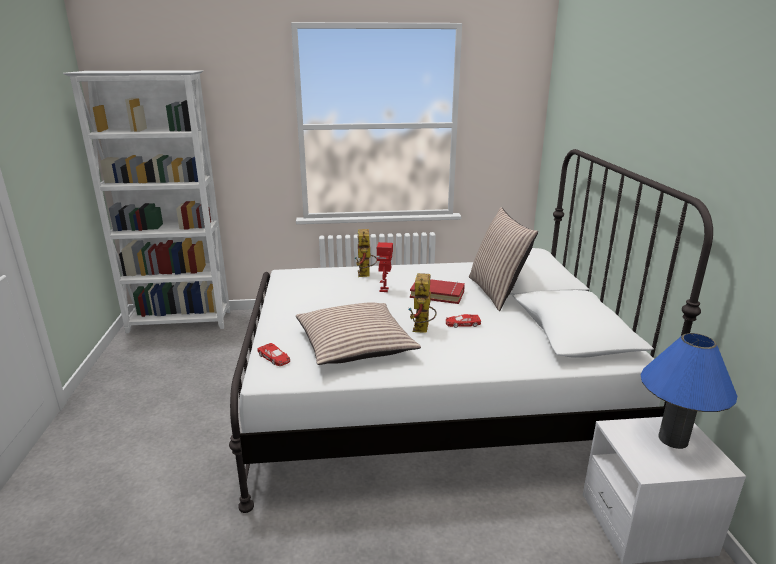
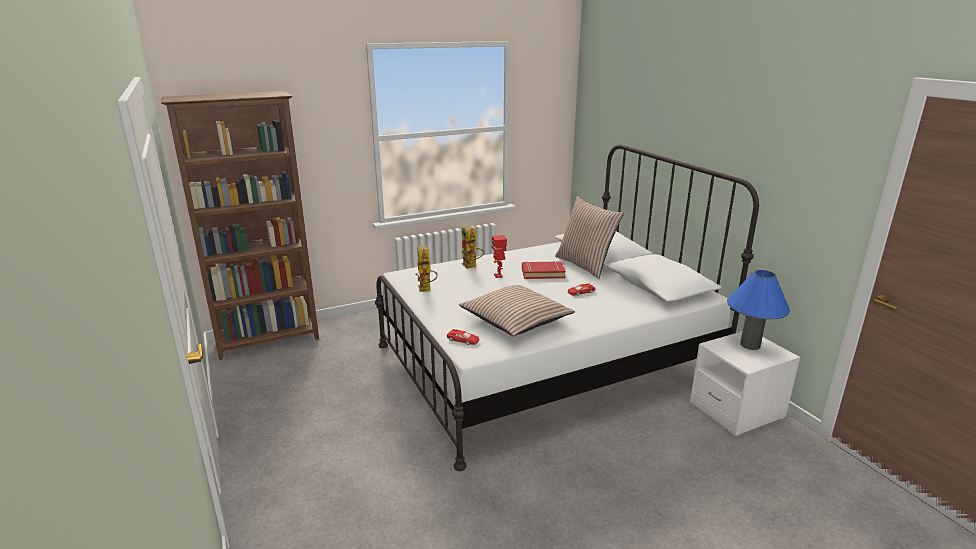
camera: 20 degrees left, 0 degrees up
white bookcase [63,70,230,334] -> brown bookcase [161,91,319,360]
toy robot [409,273,437,333] -> toy robot moved to [415,246,438,292]

